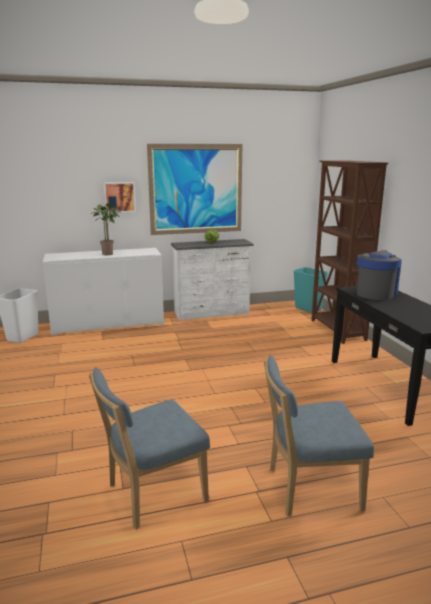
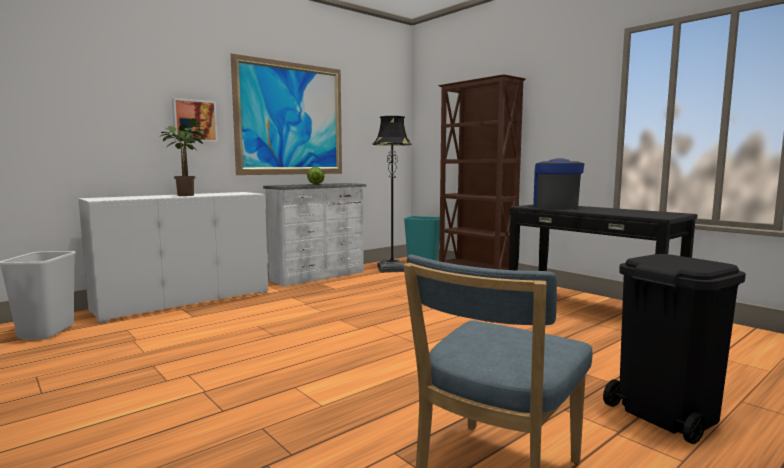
camera: 25 degrees left, 10 degrees down
blue chair [264,355,374,517] -> black trash can [603,254,746,444]
none -> black floor lamp [372,116,412,273]

